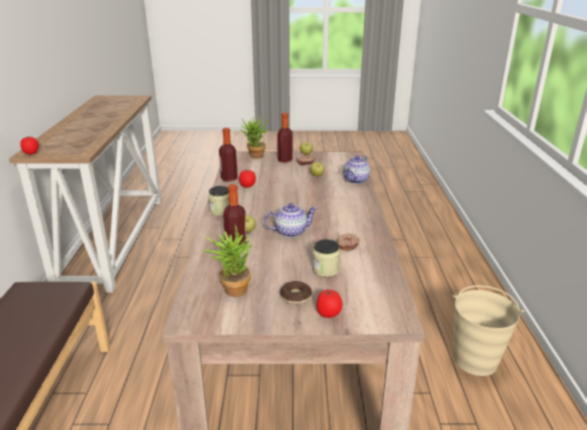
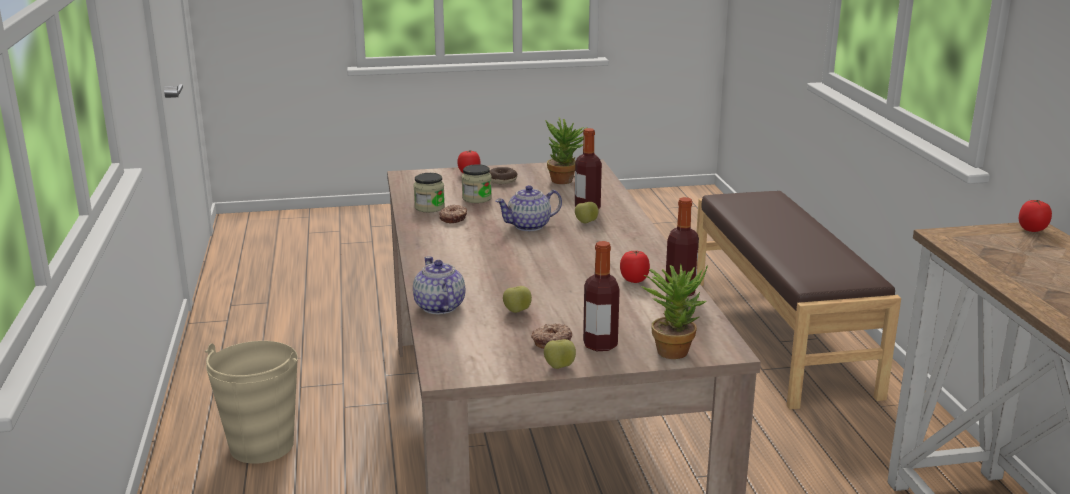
camera: 170 degrees right, 5 degrees down
jar [208,186,229,216] -> jar moved to [413,173,445,212]
teapot [343,155,370,184] -> teapot turned 45 degrees counterclockwise [413,256,465,314]

